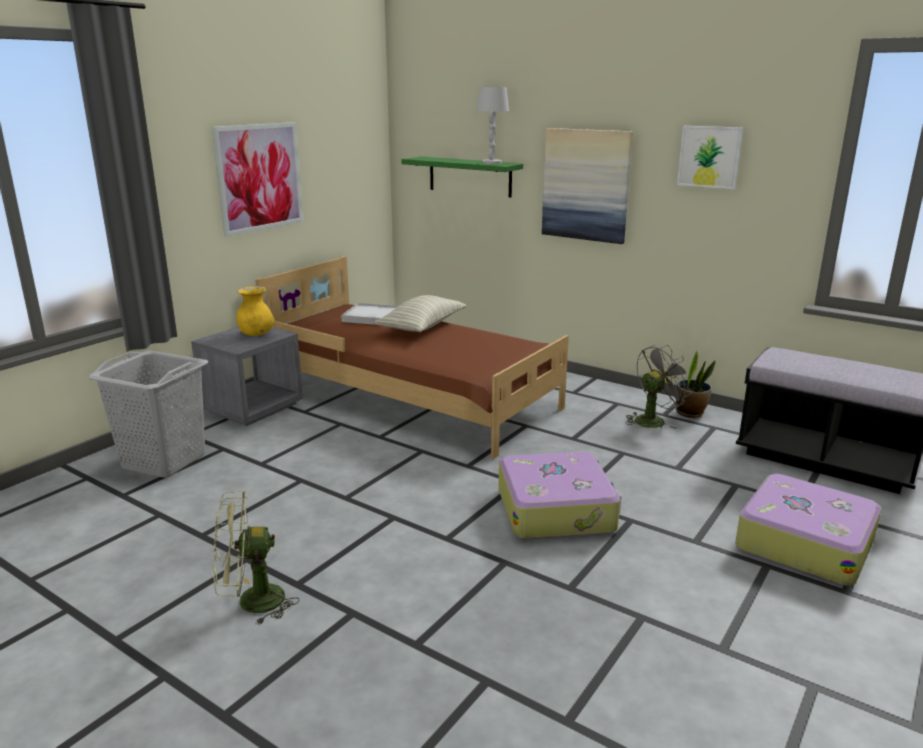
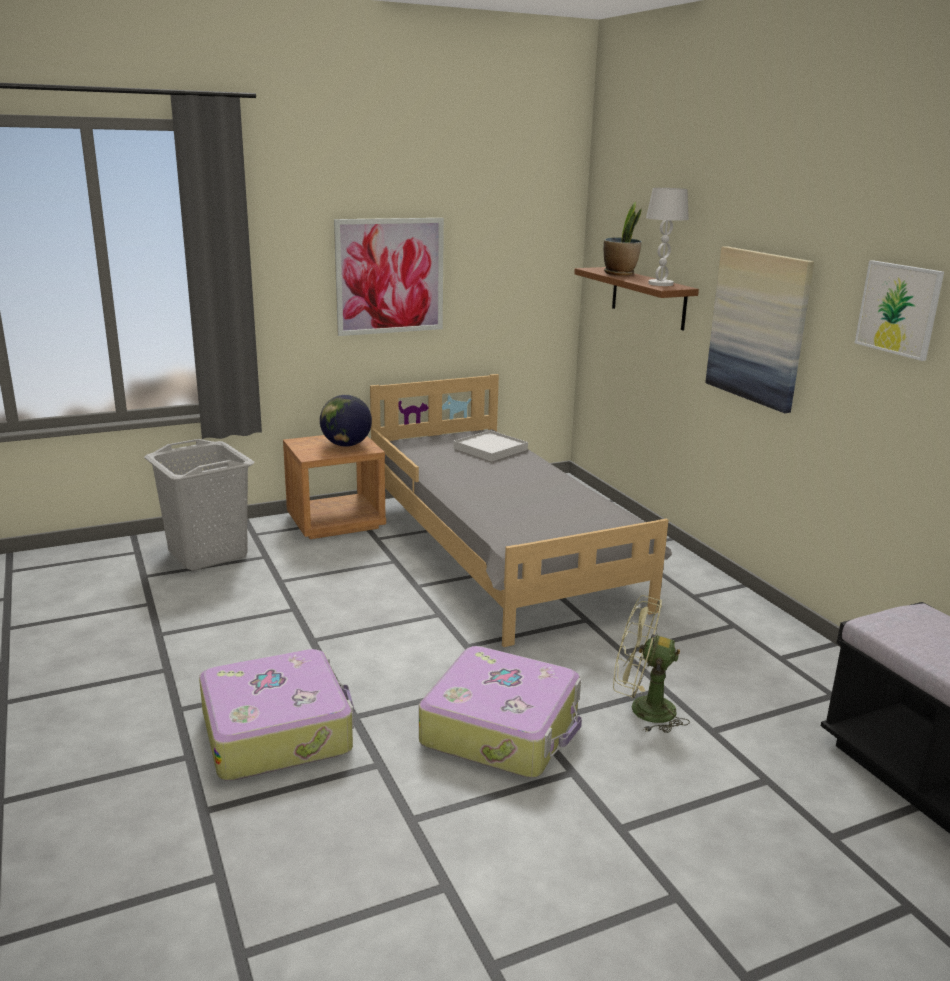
camera: 30 degrees right, 0 degrees up
grey nightstand [191,327,303,426] -> brown nightstand [283,435,386,539]
green fan [213,491,299,625] -> green fan moved to [613,595,690,733]
yellow vase [236,286,275,336] -> globe [320,395,372,447]
brown bed [255,256,569,459] -> grey bed [370,374,672,647]
pillow [374,295,466,332] -> none
green shelf [401,157,523,198] -> brown shelf [574,267,699,330]
grey fan [626,345,693,429] -> none
potted plant [676,350,716,418] -> potted plant moved to [604,202,642,276]
suitcase [735,474,882,586] -> suitcase moved to [199,649,354,781]

